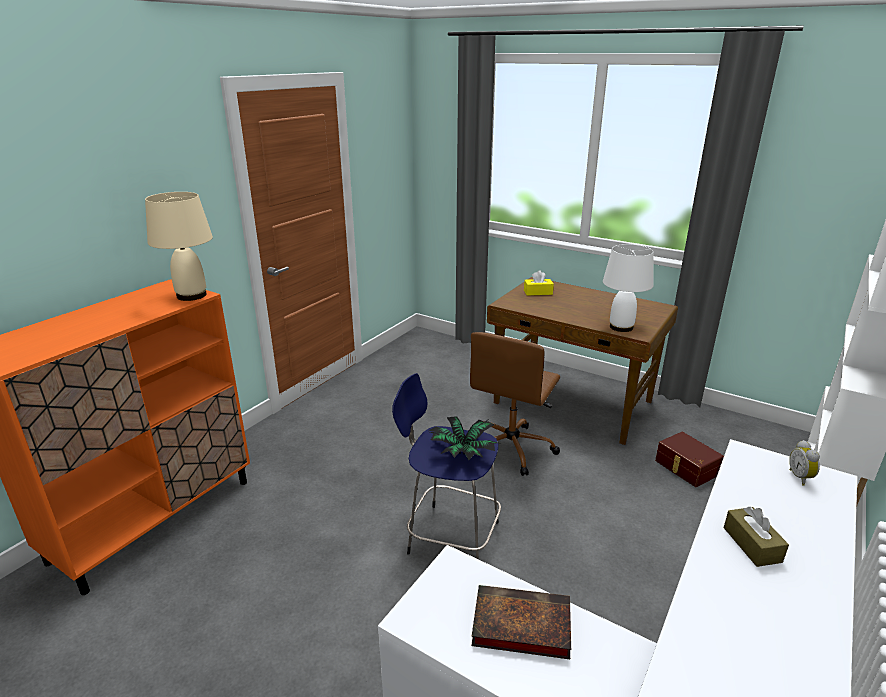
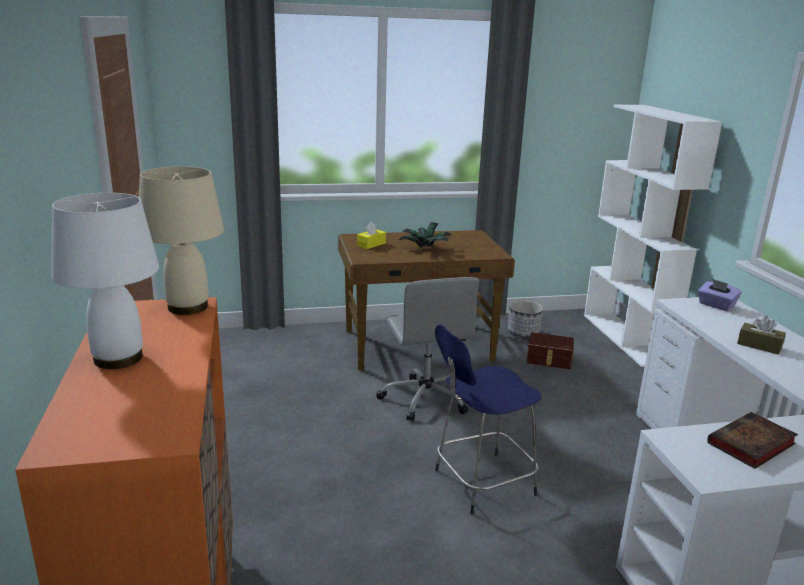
camera: 45 degrees left, 5 degrees down
potted plant [428,416,498,460] -> potted plant moved to [399,222,452,248]
brown office chair [470,332,560,476] -> grey office chair [376,277,480,421]
white table lamp [603,244,653,332] -> white table lamp moved to [51,193,159,369]
alarm clock [789,440,820,486] -> purple tissue box [698,279,742,311]
none -> planter [508,301,543,337]

